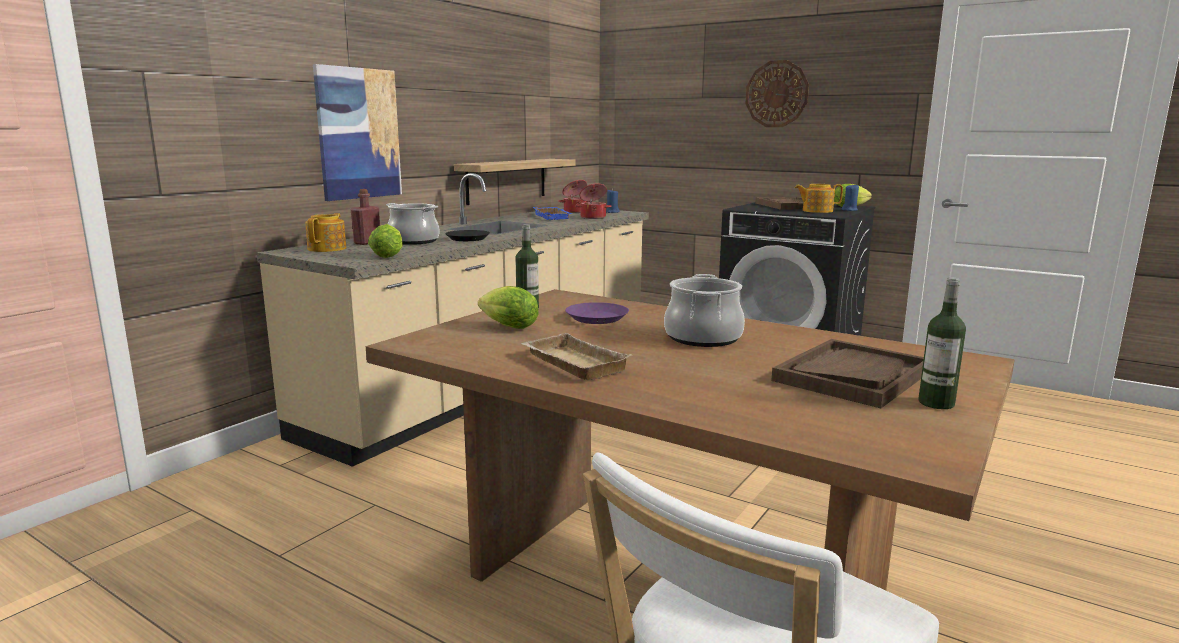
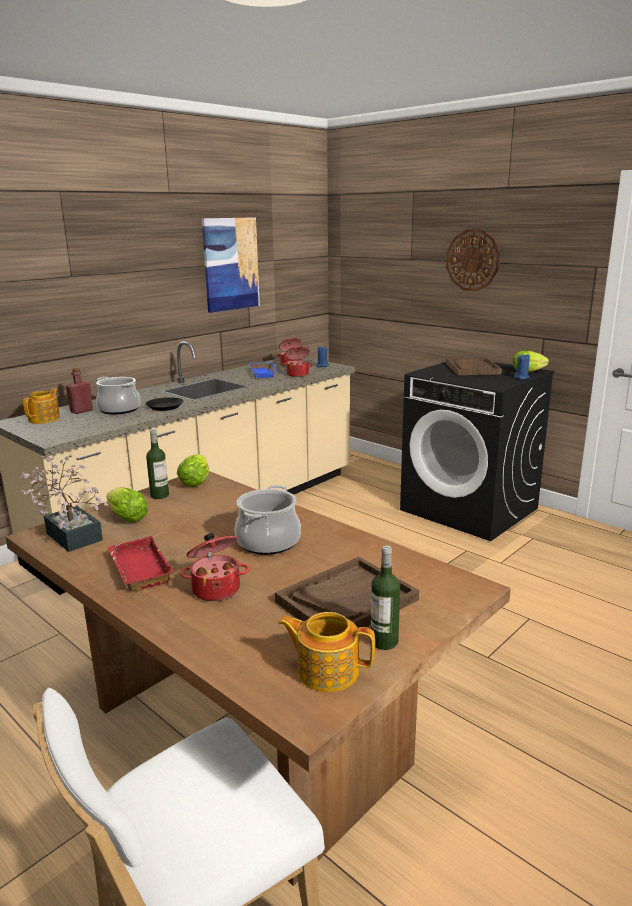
camera: 10 degrees right, 5 degrees up
picture [313,64,402,201] -> picture moved to [202,217,260,313]
lettuce [368,224,403,258] -> lettuce moved to [177,454,209,487]
shelf [454,159,576,205] -> none
beige tray [521,333,632,380] -> red tray [107,536,174,591]
purple plate [565,302,629,324] -> none
teapot [795,184,843,213] -> teapot moved to [278,612,375,692]
none -> potted plant [20,454,109,552]
none -> cooking pot [180,533,249,601]

